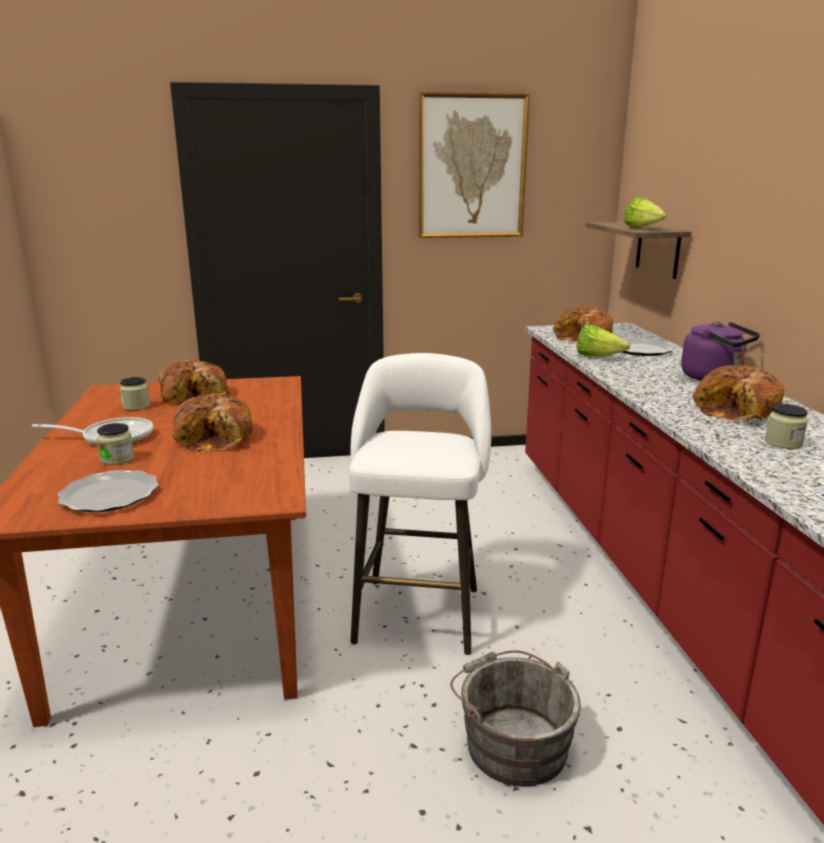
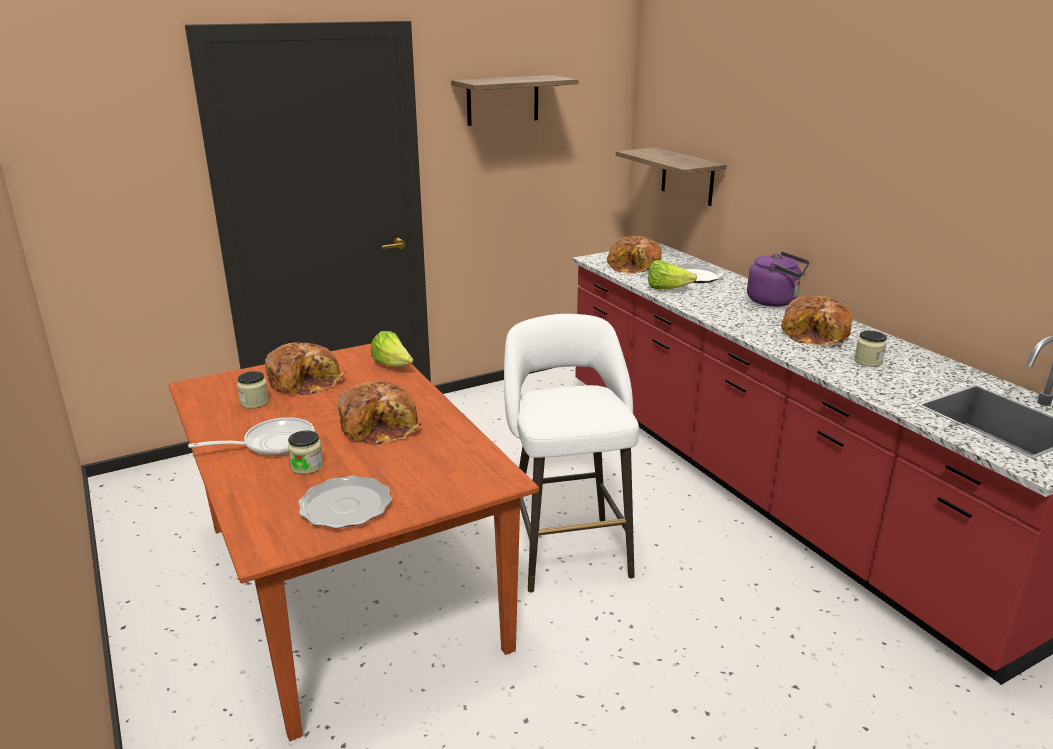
camera: 20 degrees left, 5 degrees up
picture [419,92,530,238] -> shelf [451,75,578,126]
grey bucket [450,650,581,787] -> none
lettuce [624,197,667,228] -> lettuce moved to [371,331,413,367]

